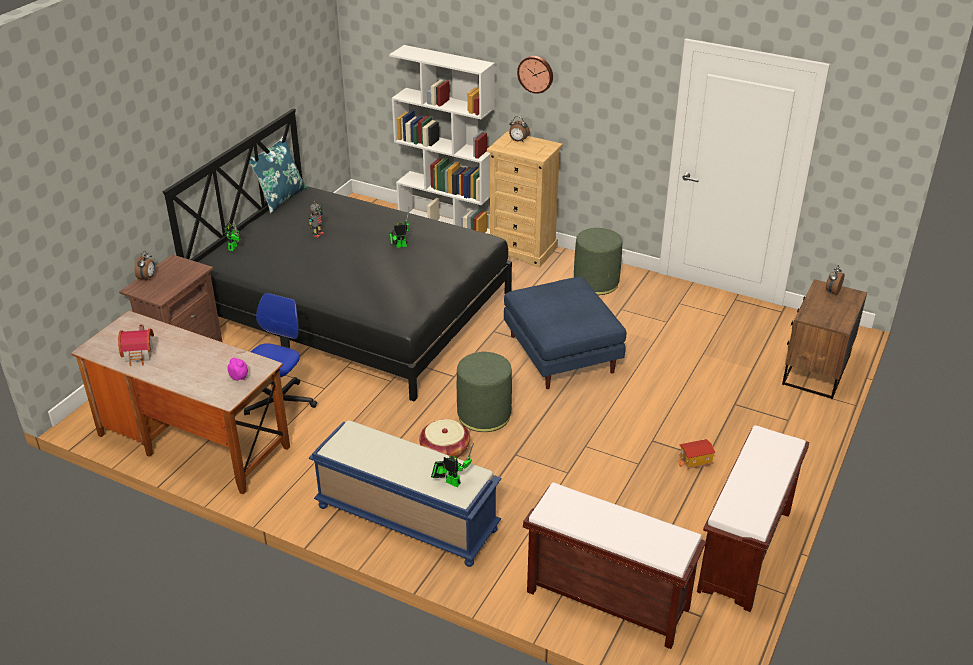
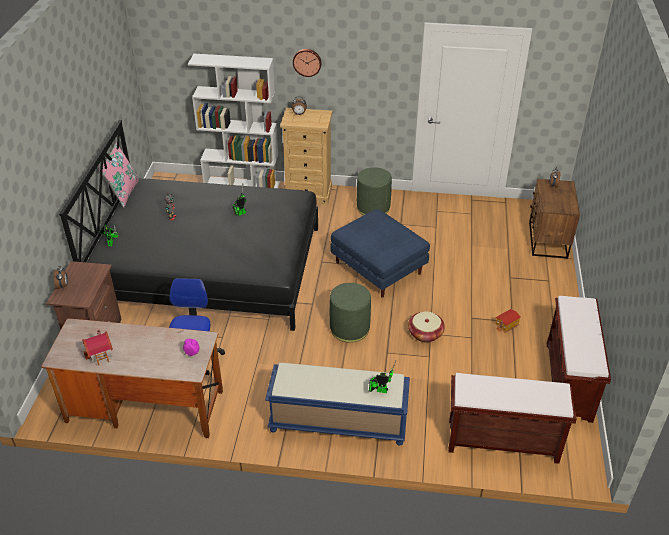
camera: 20 degrees left, 5 degrees up
blue pillow [249,137,307,214] -> pink pillow [99,142,140,208]
basket [419,419,470,458] -> basket moved to [408,311,445,342]

